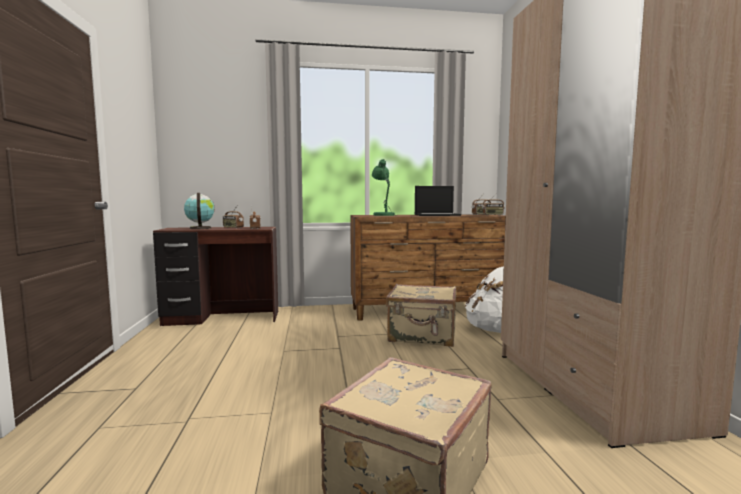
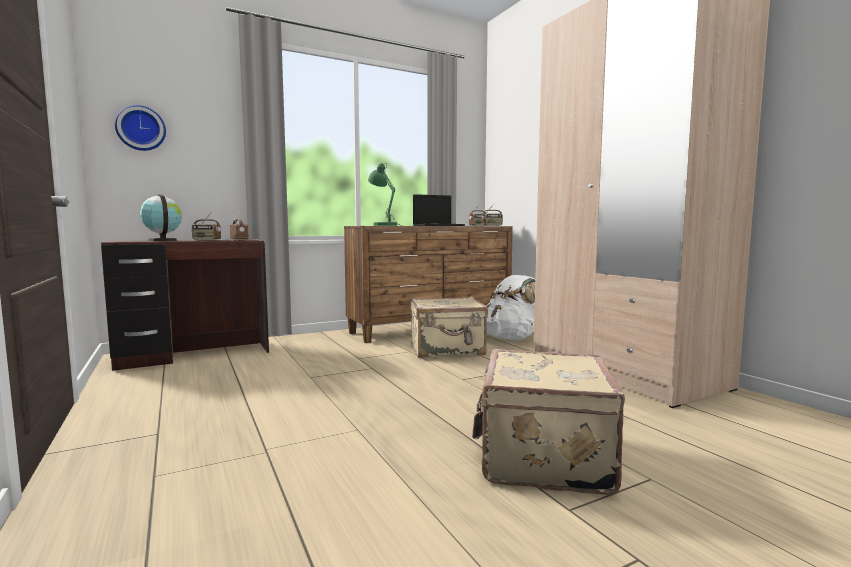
camera: 20 degrees left, 0 degrees up
none -> wall clock [115,105,166,151]

